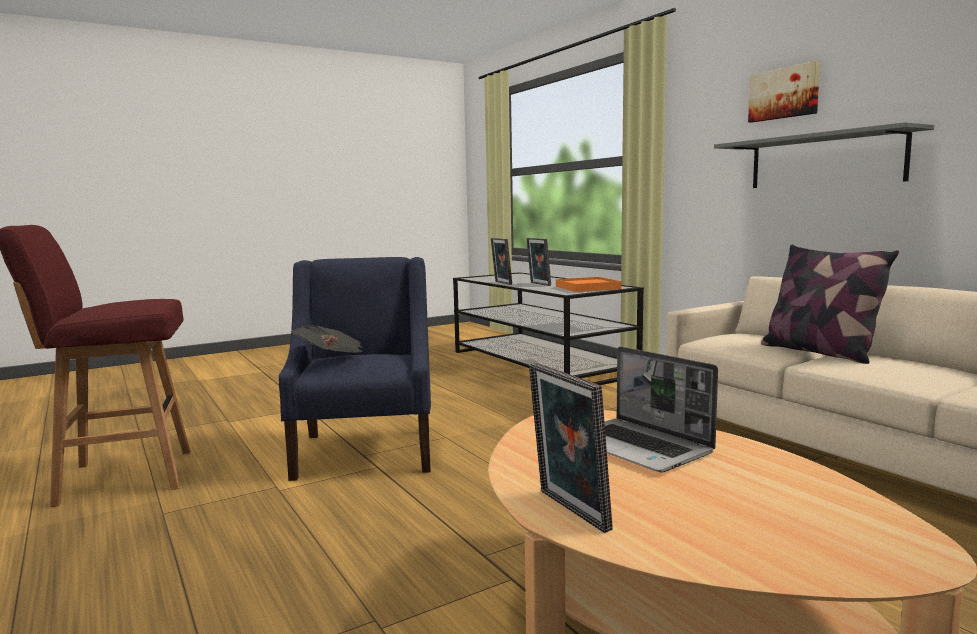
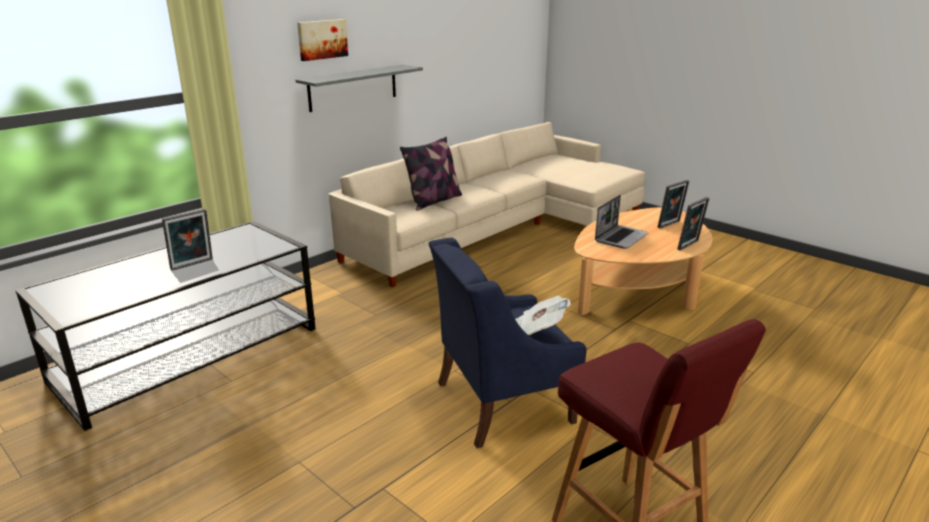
camera: 105 degrees left, 15 degrees up
picture frame [491,238,512,285] -> picture frame moved to [657,180,689,228]
orange tray [556,277,621,292] -> none

